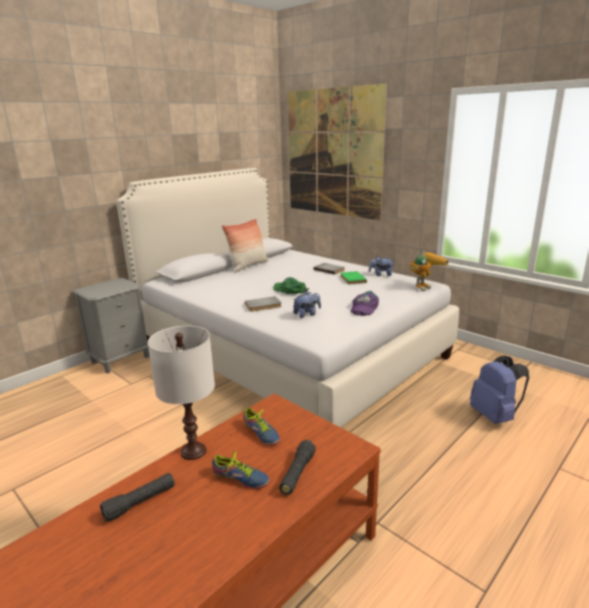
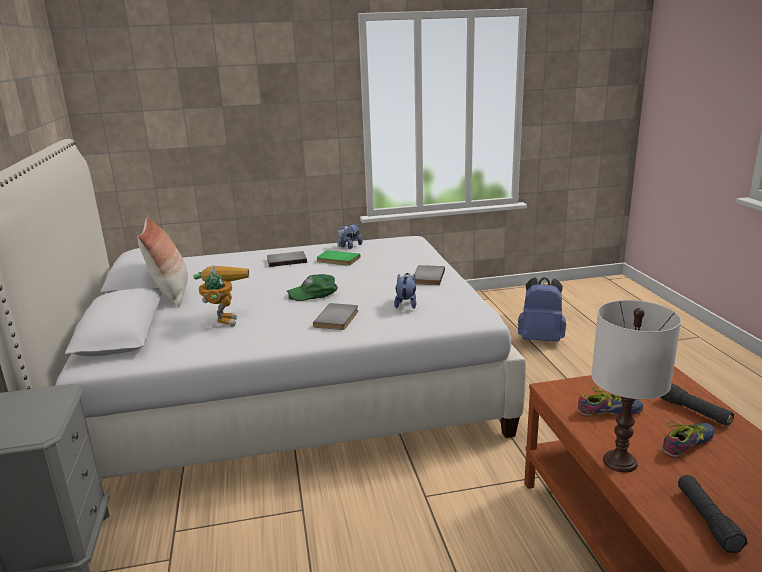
camera: 55 degrees left, 0 degrees up
picture [287,83,387,221] -> none
purple cap [350,291,379,316] -> grey book [413,265,445,285]
toy robot [409,251,449,291] -> toy robot moved to [194,265,249,327]

